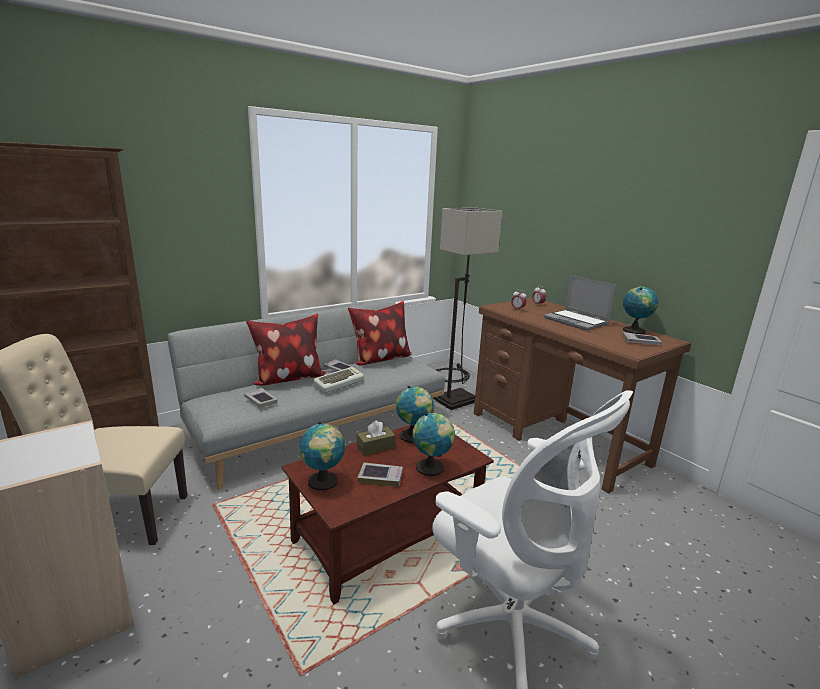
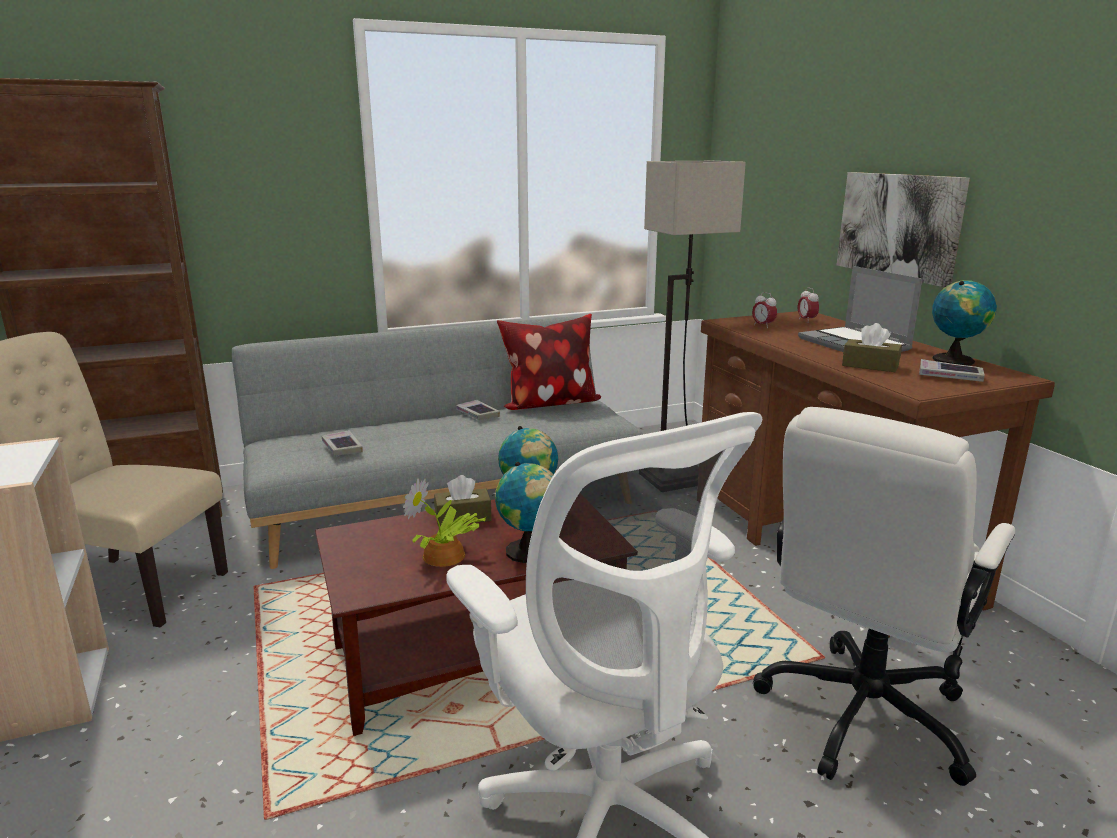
camera: 15 degrees right, 0 degrees up
pillow [246,314,326,386] -> none
globe [299,421,345,490] -> none
keyboard [314,367,364,393] -> none
book [357,462,403,487] -> potted plant [403,478,487,567]
none -> white office chair [753,407,1016,786]
none -> picture [836,172,970,287]
none -> brown tissue box [842,323,902,372]

